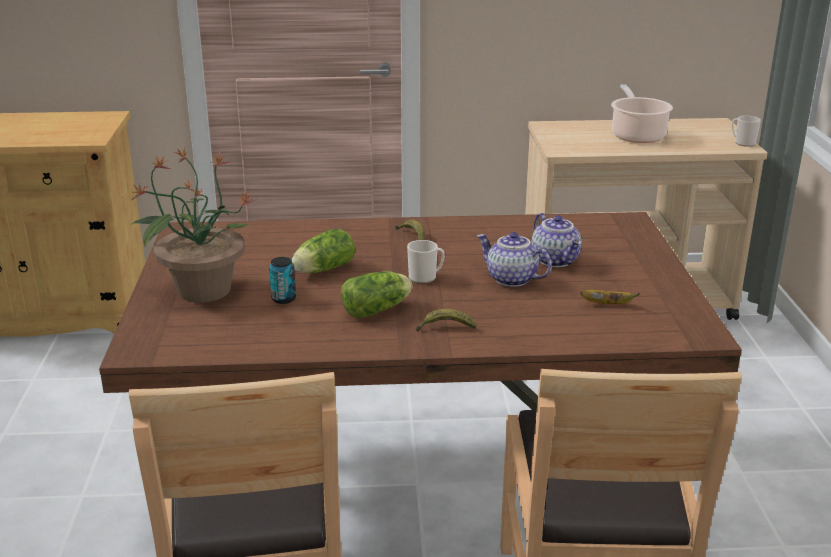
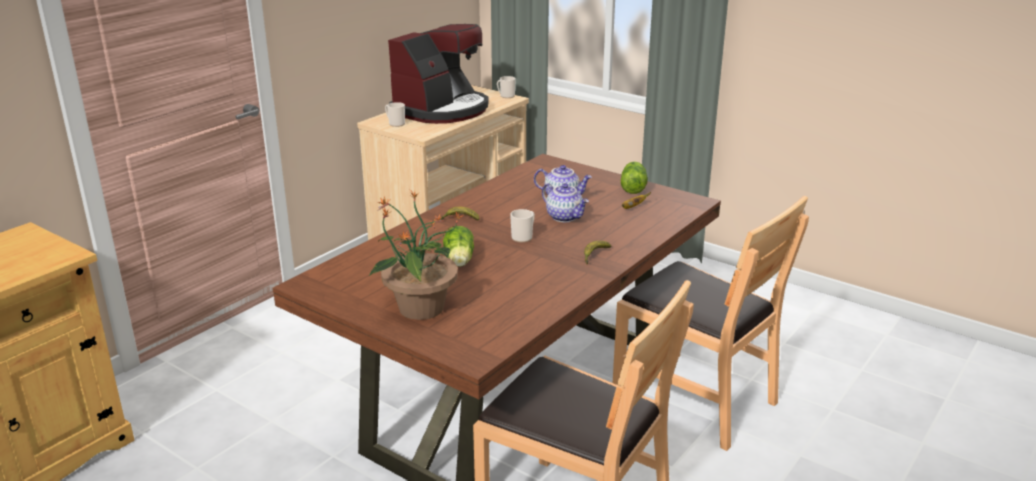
camera: 50 degrees left, 0 degrees up
can [269,257,296,304] -> none
lettuce [341,271,413,318] -> lettuce moved to [621,161,648,194]
teapot [477,232,552,287] -> teapot turned 120 degrees counterclockwise [542,183,589,222]
cooking pot [611,84,673,143] -> coffee machine [388,24,488,124]
none -> mug [385,102,405,127]

